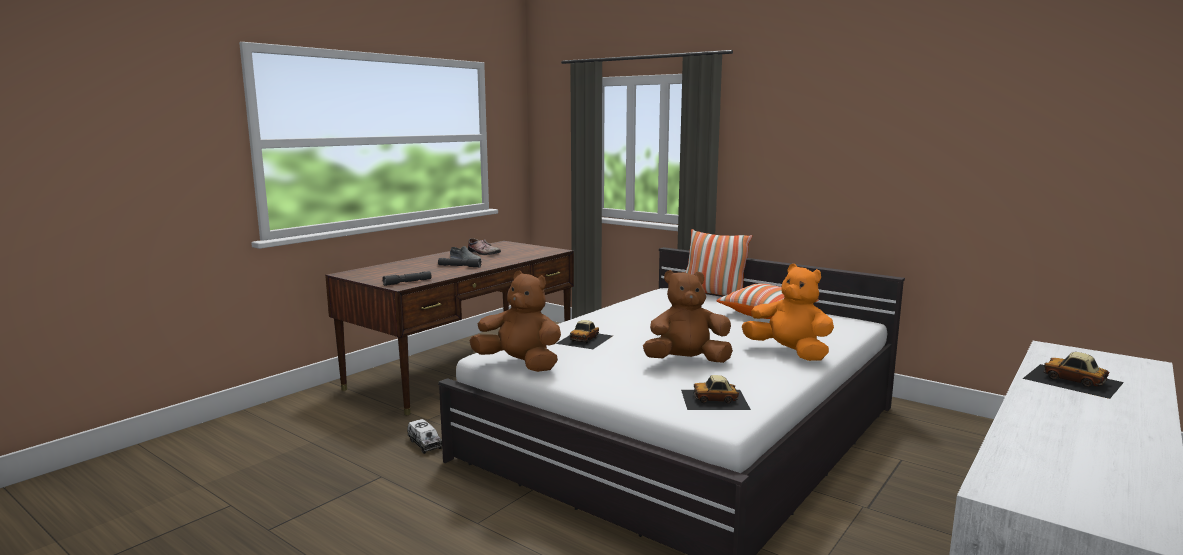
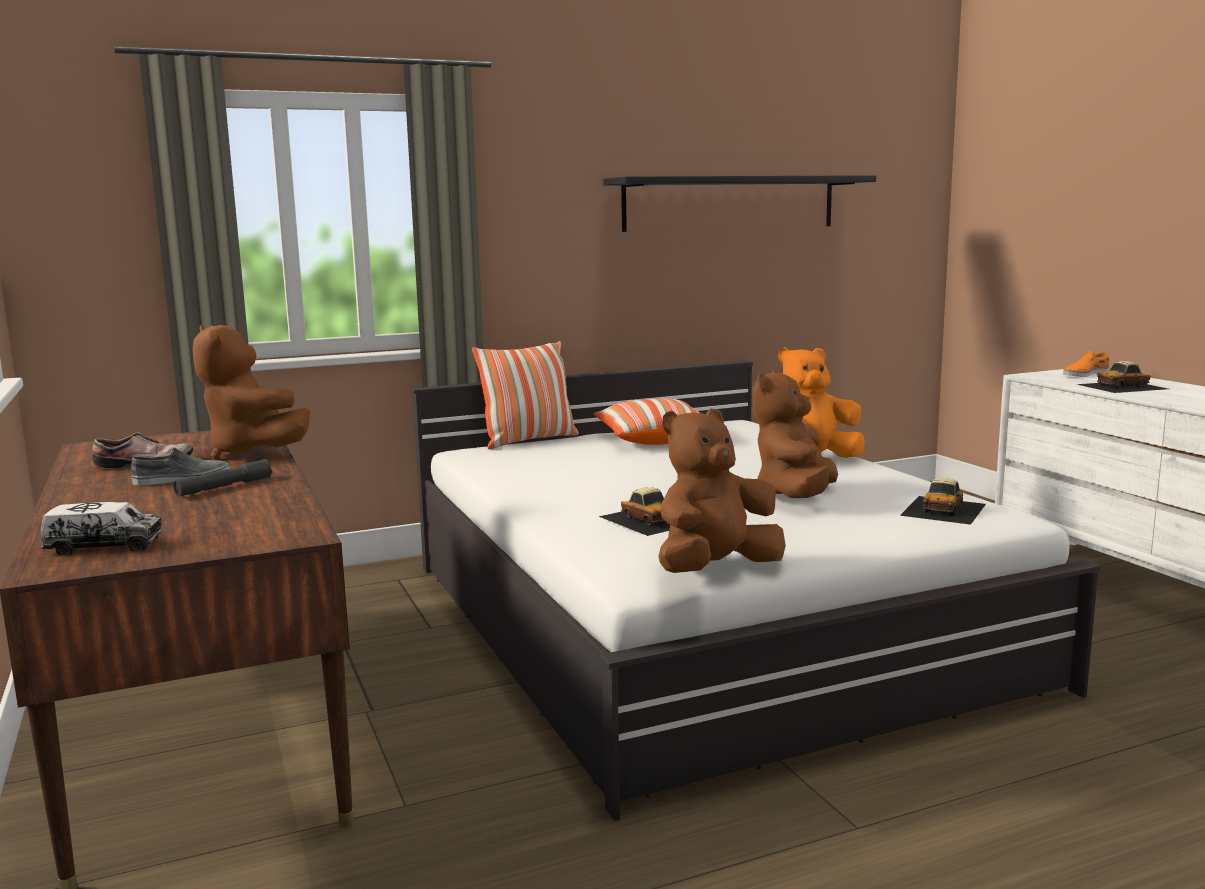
camera: 60 degrees left, 0 degrees up
grey flashlight [382,271,432,286] -> none
toy truck [407,419,442,454] -> toy truck moved to [40,502,163,555]
none -> brown plush toy [193,325,310,459]
none -> black shelf [603,175,876,232]
none -> orange shoe [1063,351,1110,377]

